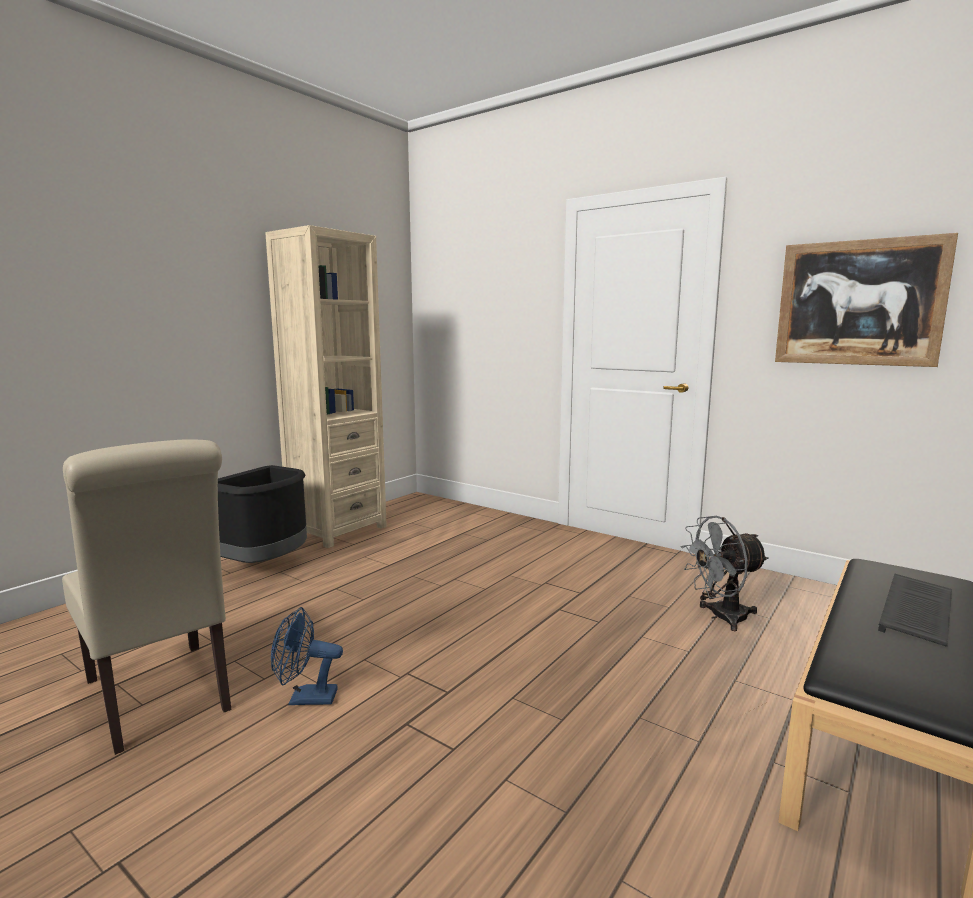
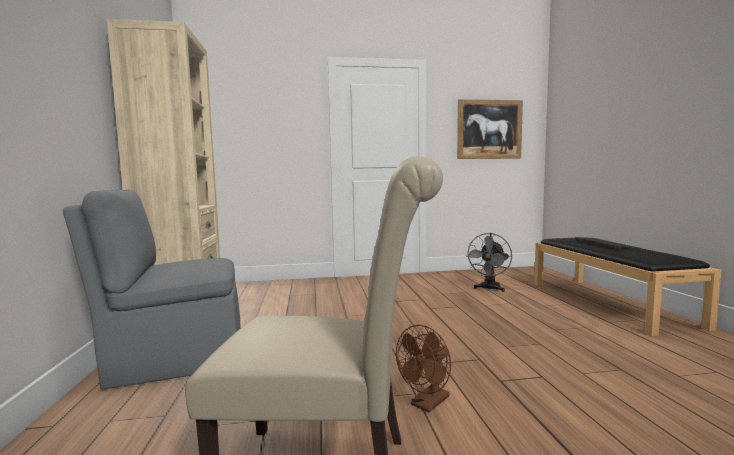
camera: 45 degrees left, 5 degrees down
black trash can [218,465,307,563] -> grey chair [63,190,240,390]
blue fan [271,607,343,705] -> brown fan [396,325,451,413]

